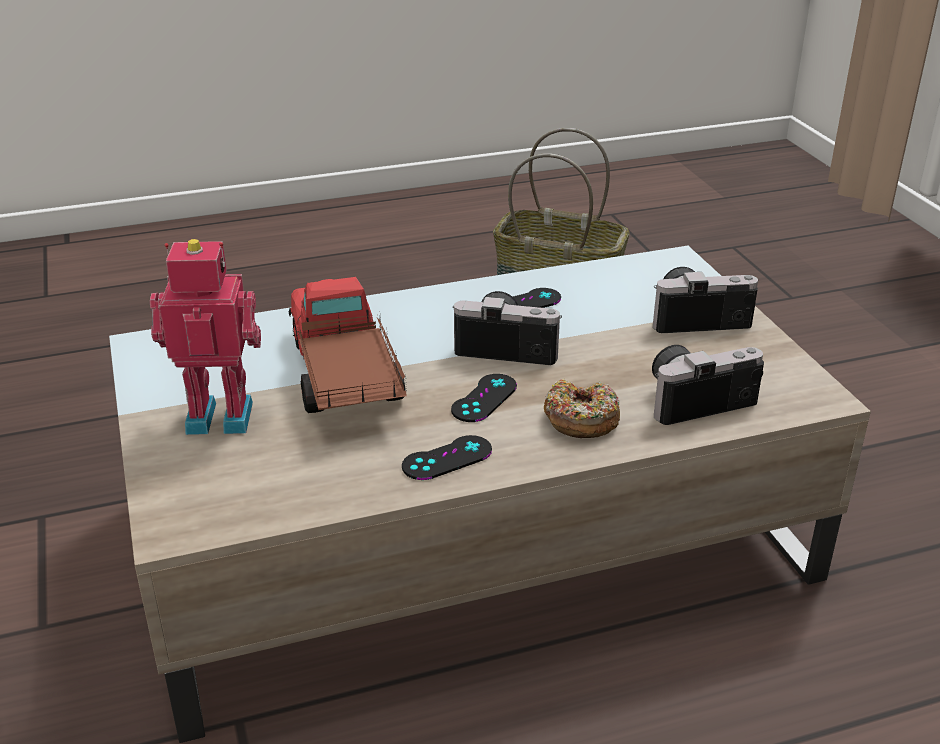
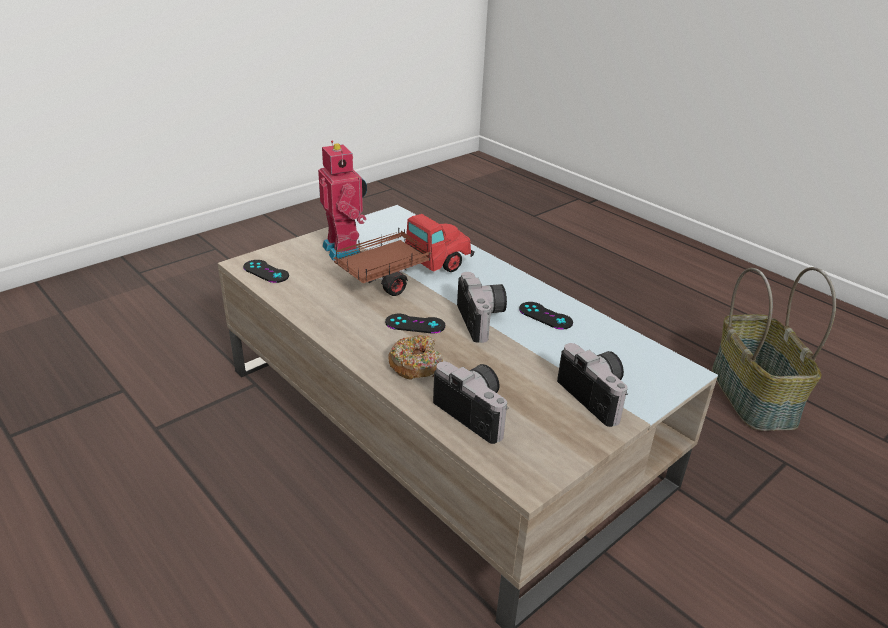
camera: 65 degrees right, 0 degrees up
black game controller [402,435,492,480] -> black game controller moved to [243,260,289,283]

